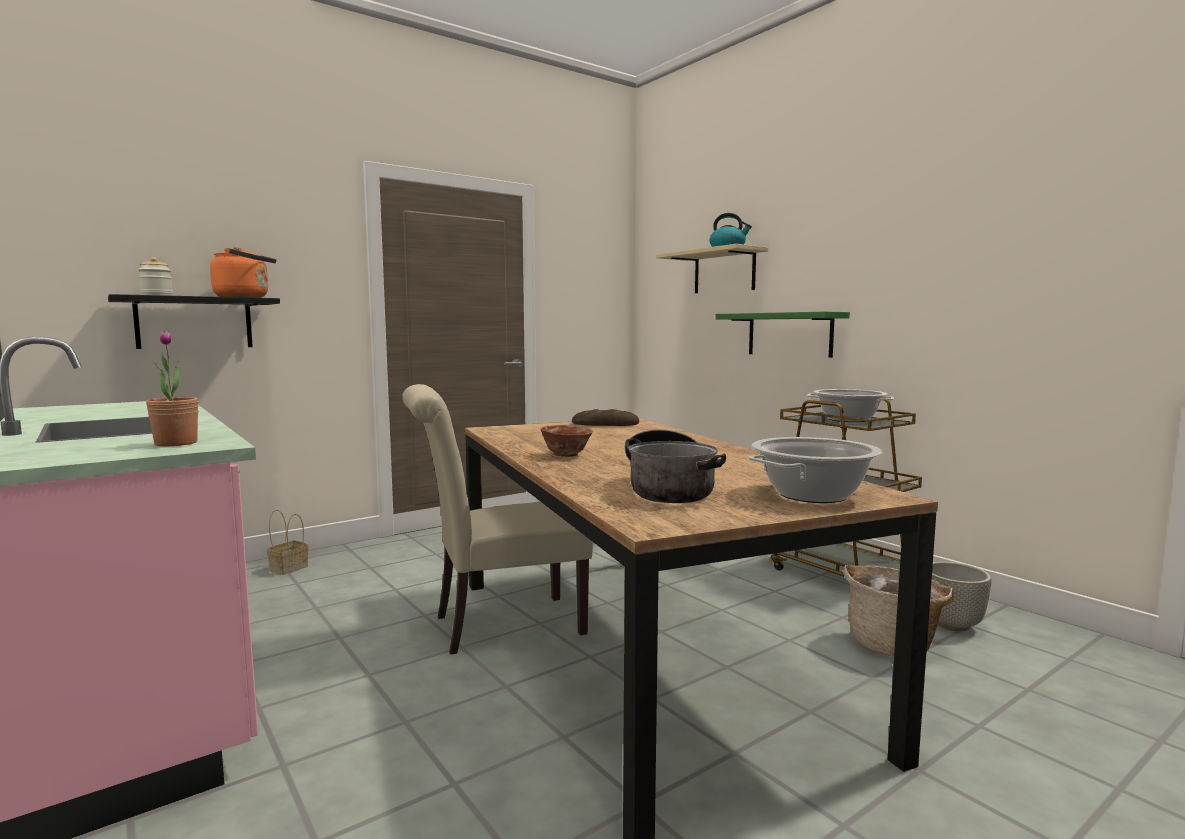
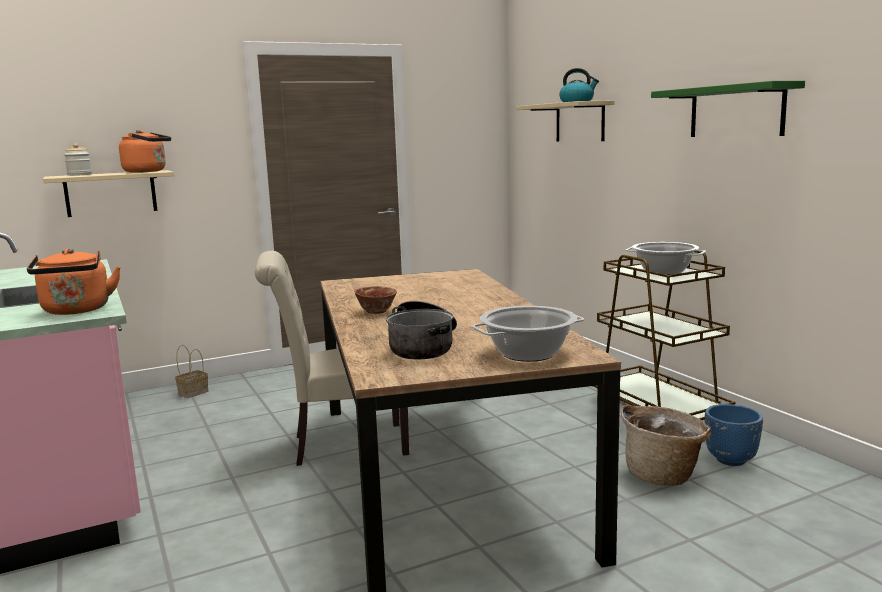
camera: 10 degrees right, 5 degrees up
black shelf [108,294,280,349] -> beige shelf [43,170,174,217]
potted plant [146,331,199,446] -> orange kettle [27,248,121,315]
bread [572,409,639,426] -> none
green shelf [715,312,850,358] -> green shelf moved to [651,81,805,137]
grey planter [932,561,992,631] -> blue planter [705,404,763,466]

